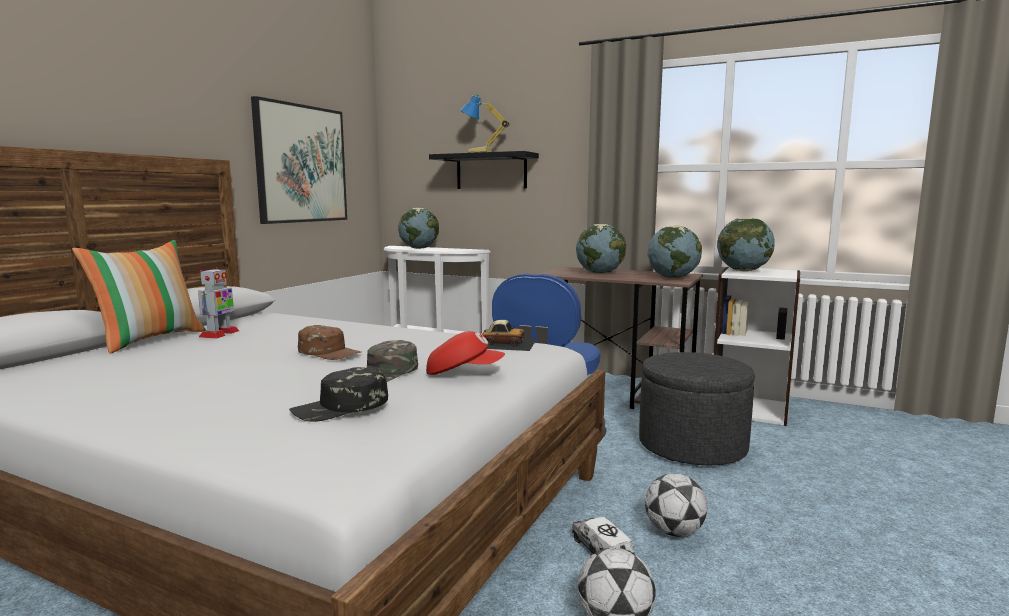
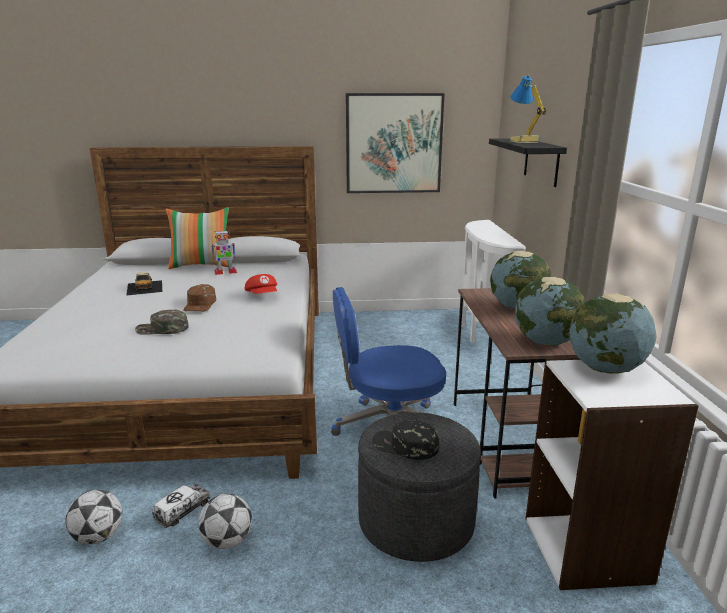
camera: 60 degrees right, 10 degrees up
black cap [289,367,388,422] -> black cap moved to [372,420,439,460]
globe [398,208,439,249] -> none
red cap [426,331,505,375] -> red cap moved to [245,274,277,294]
toy car [482,320,537,351] -> toy car moved to [126,272,162,296]

